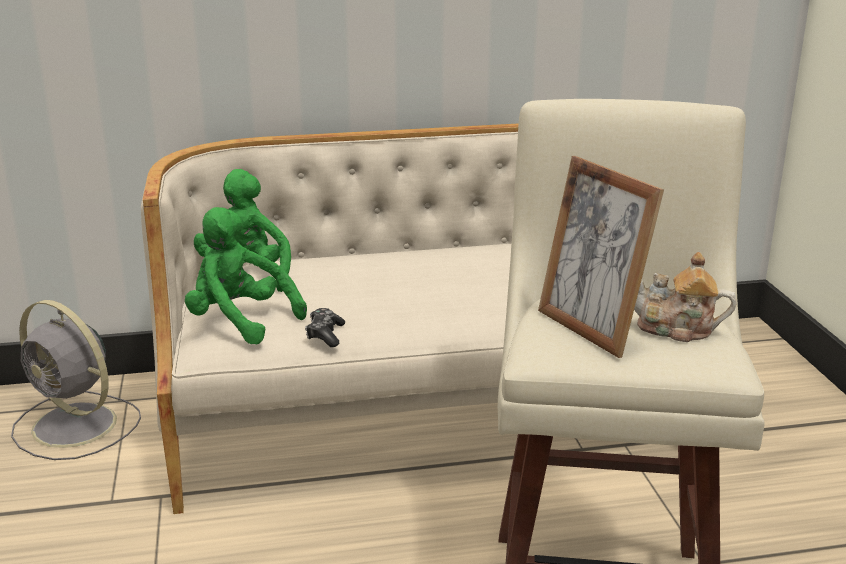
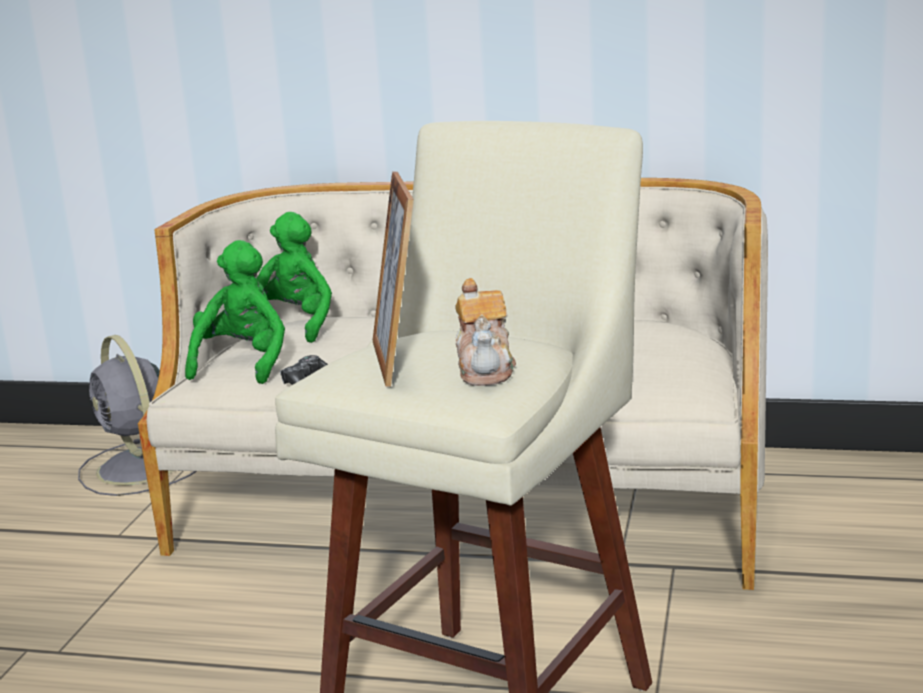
camera: 25 degrees right, 5 degrees down
green plush toy [185,207,307,345] -> green plush toy turned 45 degrees clockwise [185,240,285,384]
teapot [634,252,737,342] -> teapot turned 135 degrees counterclockwise [456,278,516,386]

